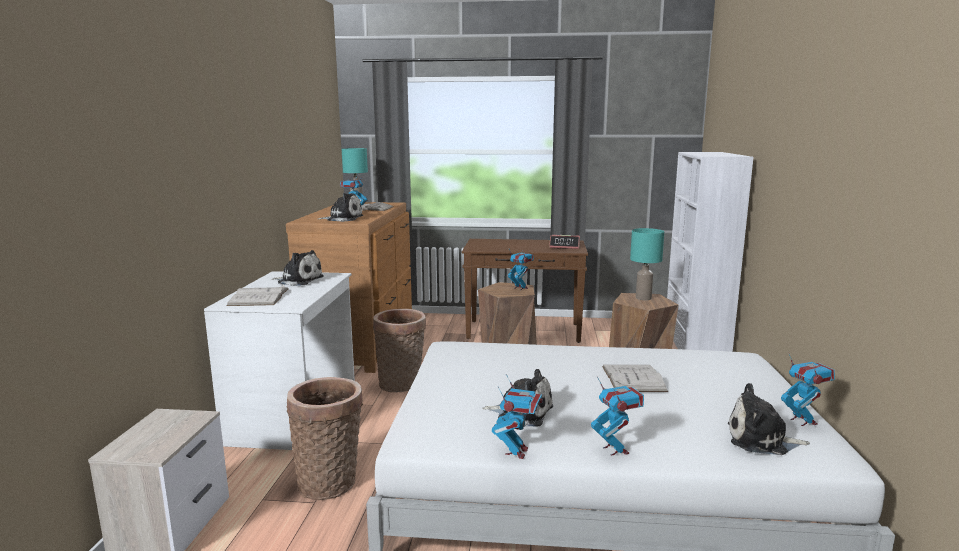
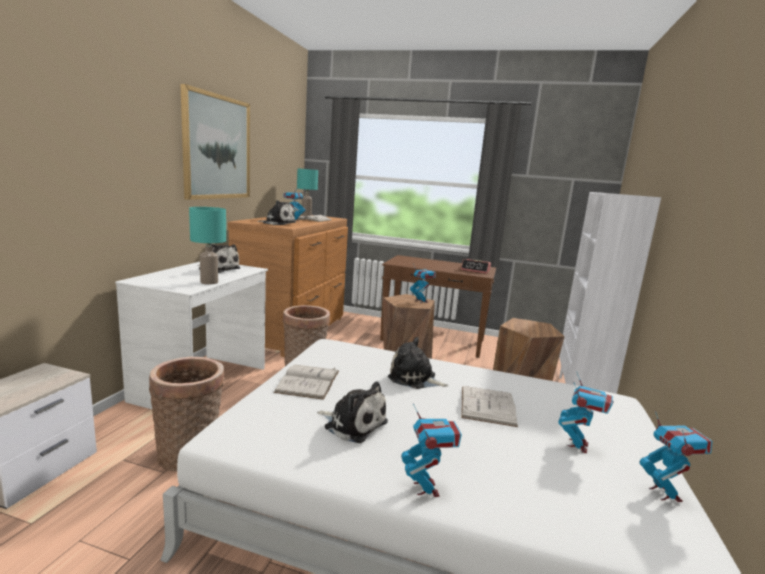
camera: 10 degrees right, 0 degrees up
white book [226,285,289,306] -> white book moved to [274,364,339,400]
toy robot [492,374,543,459] -> toy robot moved to [558,373,614,453]
turquoise table lamp [630,228,664,300] -> turquoise table lamp moved to [189,207,226,285]
plush toy [728,383,810,455] -> plush toy moved to [388,337,448,389]
none -> picture [180,84,250,200]

